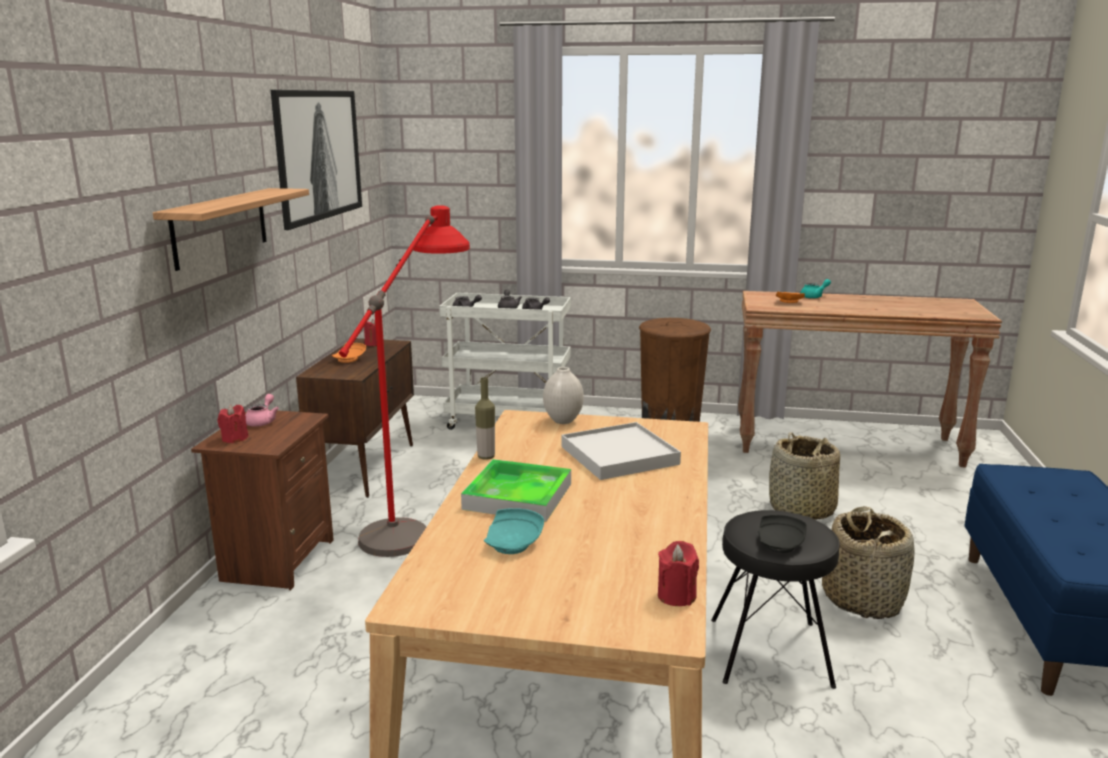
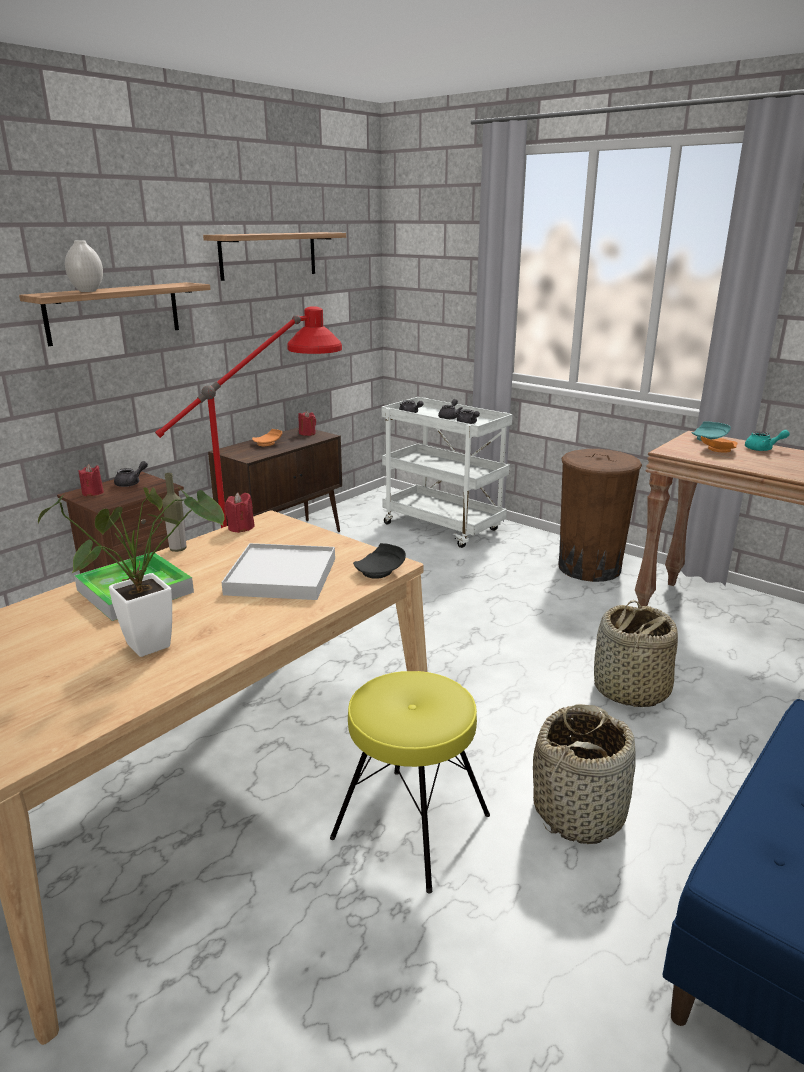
camera: 30 degrees right, 5 degrees up
pink teapot [245,394,279,427] -> grey teapot [114,461,148,487]
picture [271,90,362,230] -> shelf [203,232,346,281]
turquoise plate [484,508,544,554] -> turquoise plate moved to [692,421,731,441]
white vase [543,367,584,424] -> white vase moved to [65,240,103,292]
red candle [658,541,699,606] -> red candle moved to [224,492,255,533]
black stool [711,510,840,689] -> yellow stool [330,671,490,893]
black plate [759,515,807,553] -> black plate moved to [353,543,406,579]
none -> potted plant [38,487,225,657]

